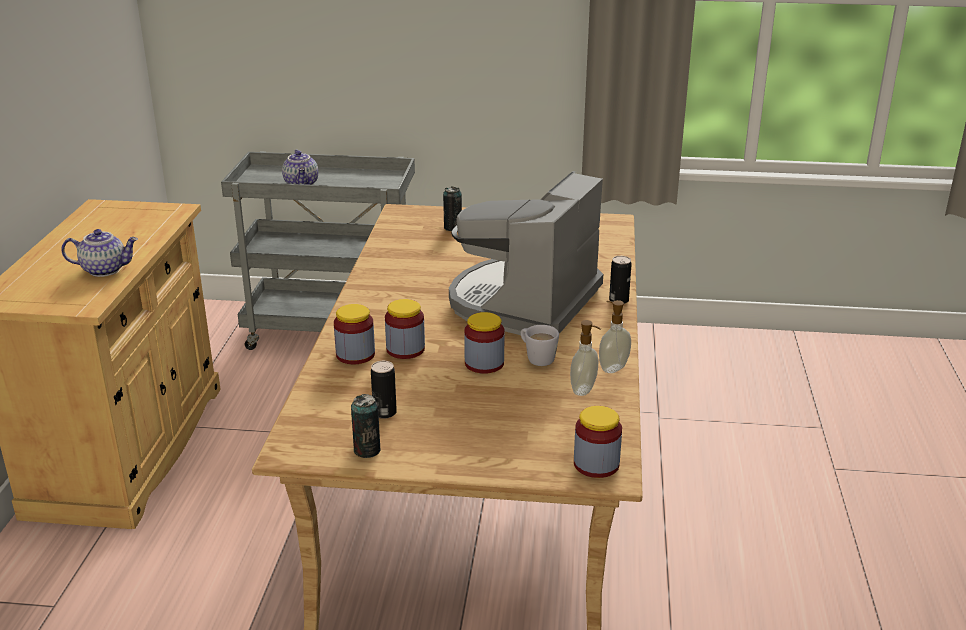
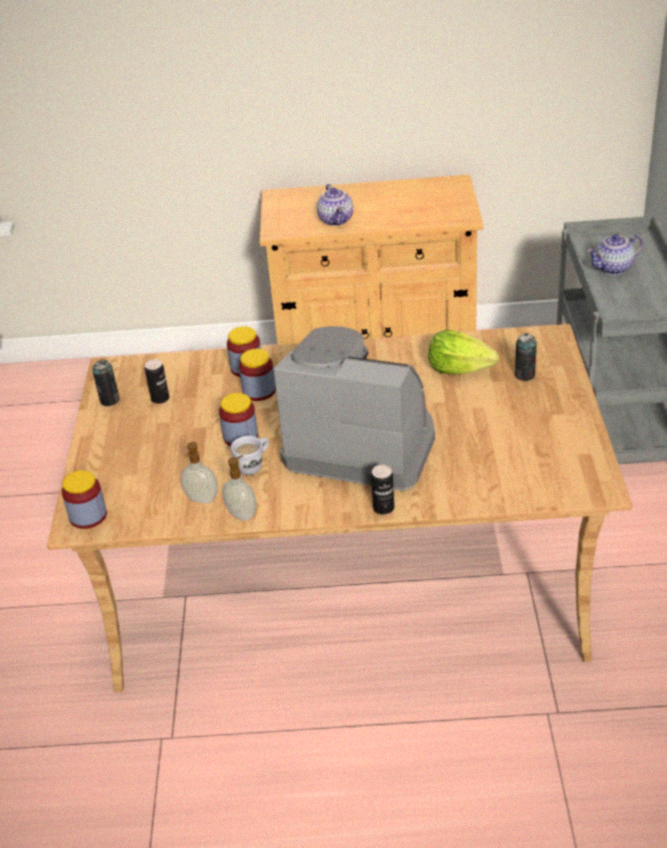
camera: 85 degrees right, 10 degrees up
none -> lettuce [428,330,499,375]

